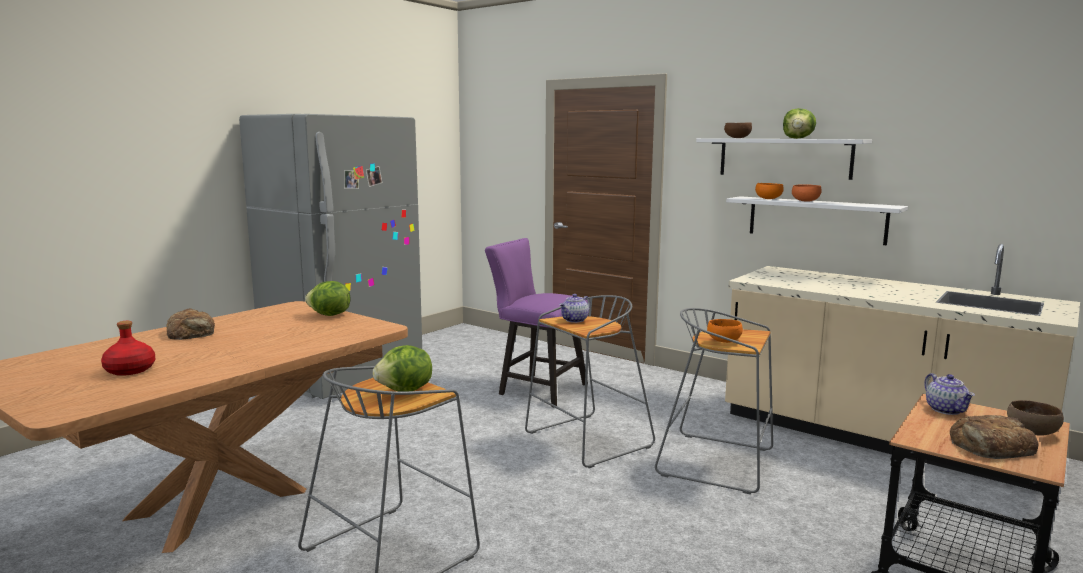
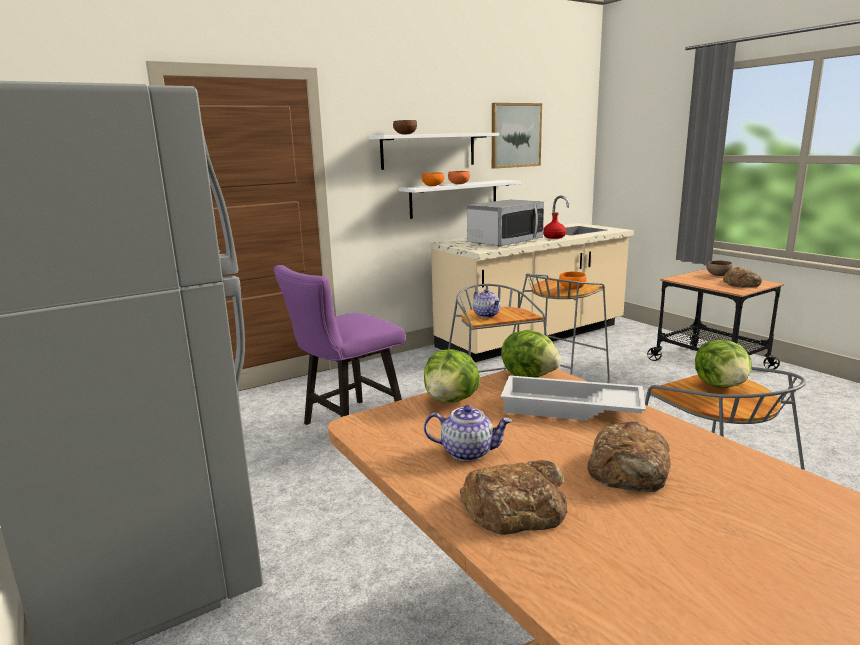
camera: 70 degrees left, 5 degrees up
red bottle [101,321,155,376] -> red bottle moved to [543,212,567,239]
lettuce [783,108,816,139] -> lettuce moved to [501,330,561,378]
teapot [924,373,975,415] -> teapot moved to [424,405,512,461]
none -> microwave [467,199,544,247]
none -> picture [492,103,542,169]
none -> white tray [500,375,646,421]
none -> bread [587,421,671,492]

